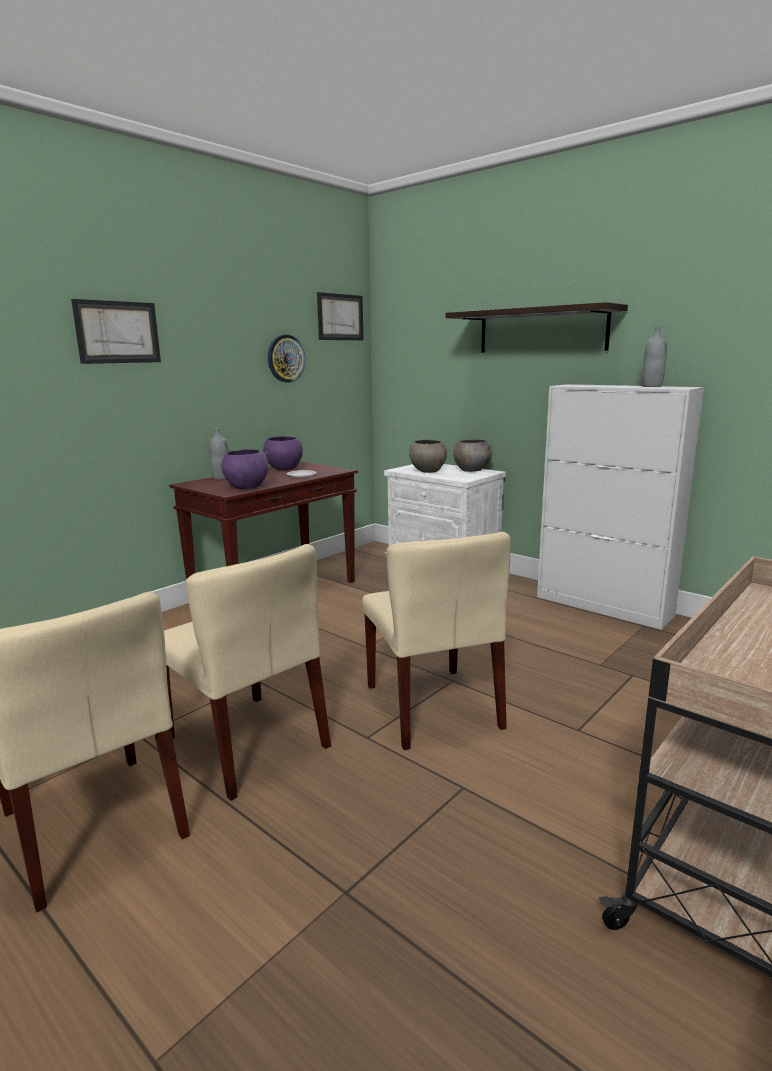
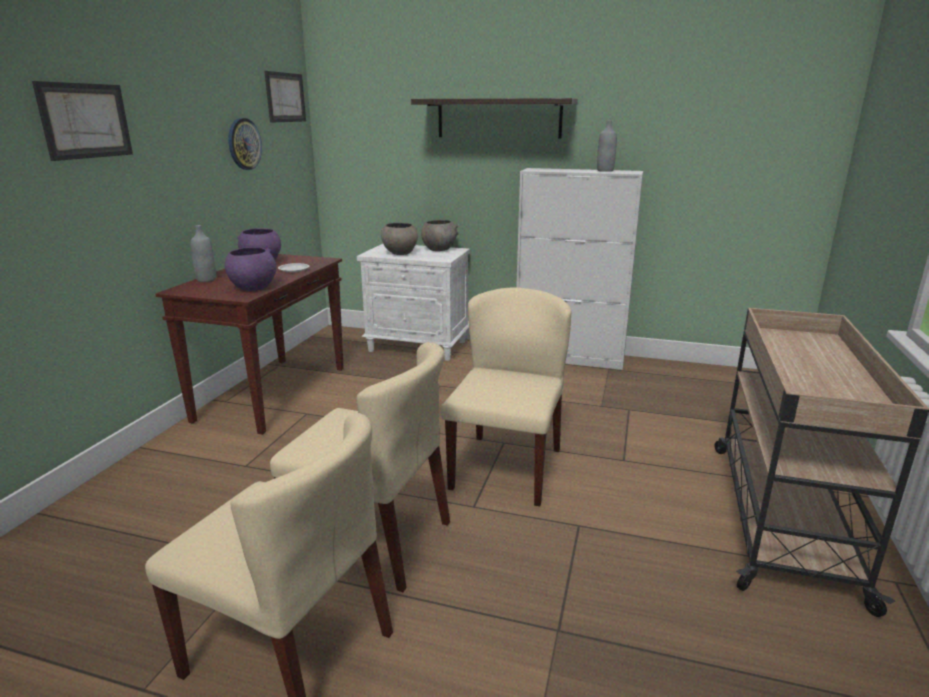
camera: 25 degrees left, 5 degrees up
beige chair [362,532,511,750] -> beige chair turned 120 degrees counterclockwise [441,287,572,506]

